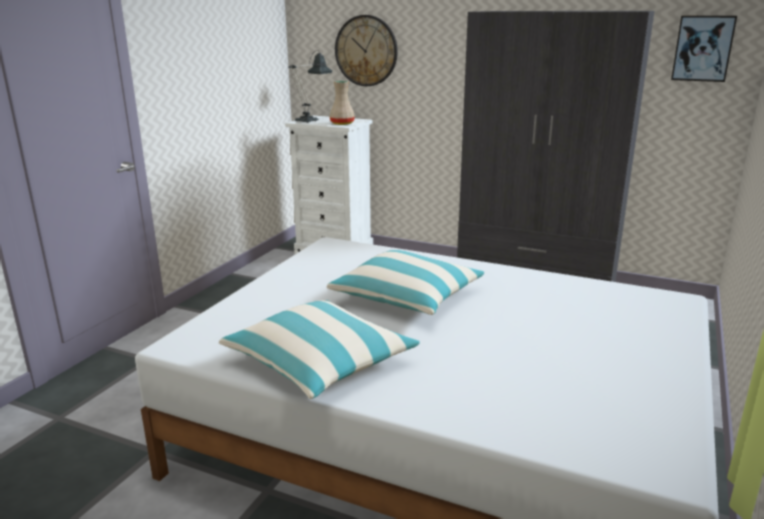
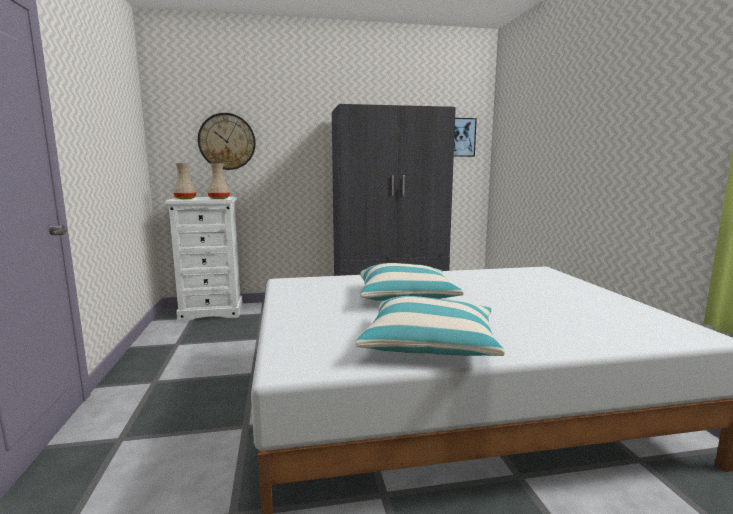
camera: 35 degrees left, 10 degrees down
table lamp [288,50,332,123] -> beige vase [173,163,196,199]

